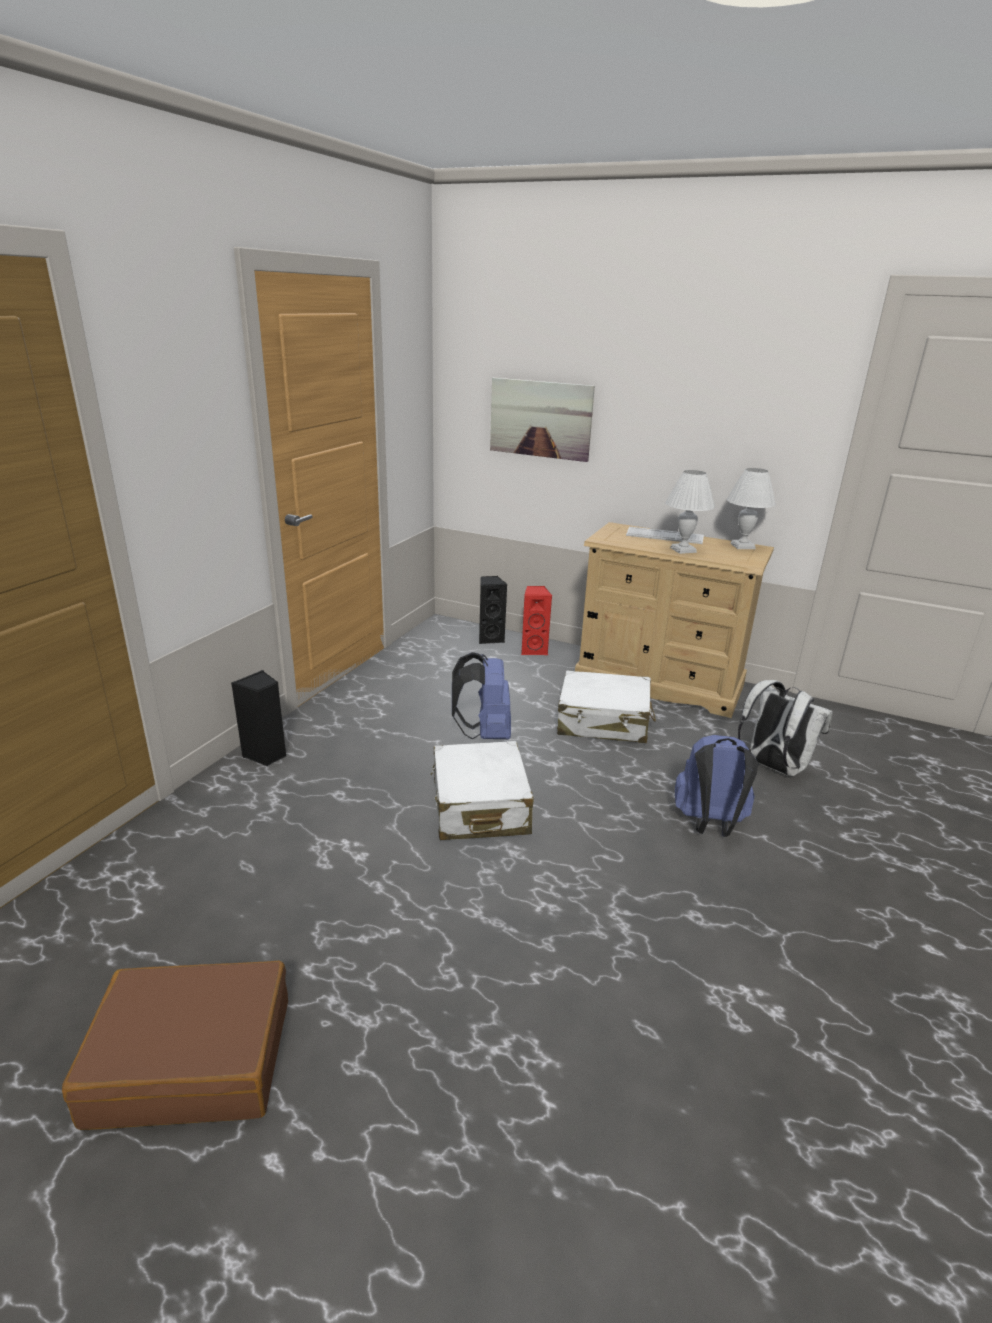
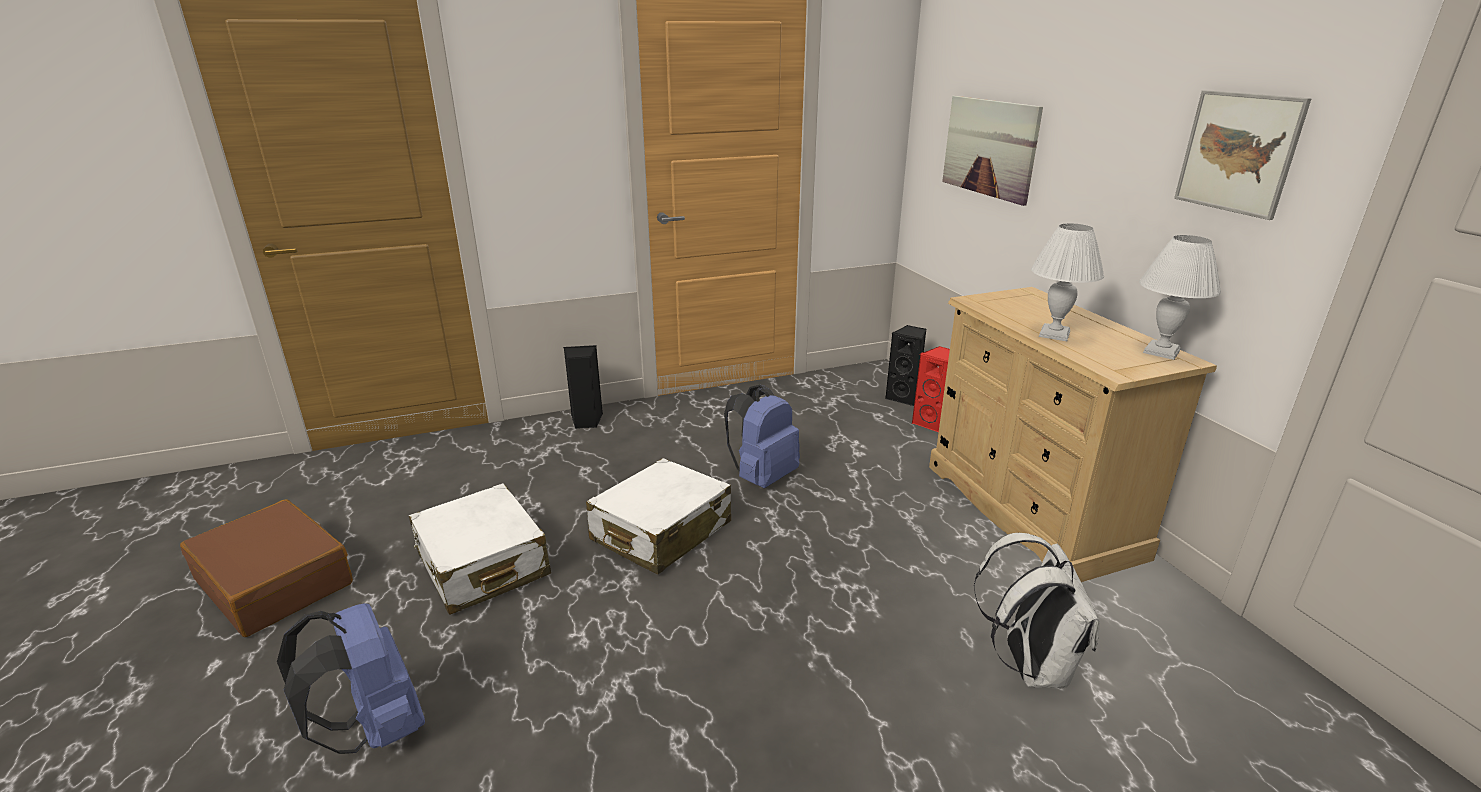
camera: 45 degrees right, 0 degrees up
white suitcase [557,670,656,743] -> white suitcase moved to [409,483,551,615]
keyboard [626,527,704,544] -> none
blue backpack [675,735,759,837] -> blue backpack moved to [277,603,425,754]
none -> picture [1174,90,1311,220]

